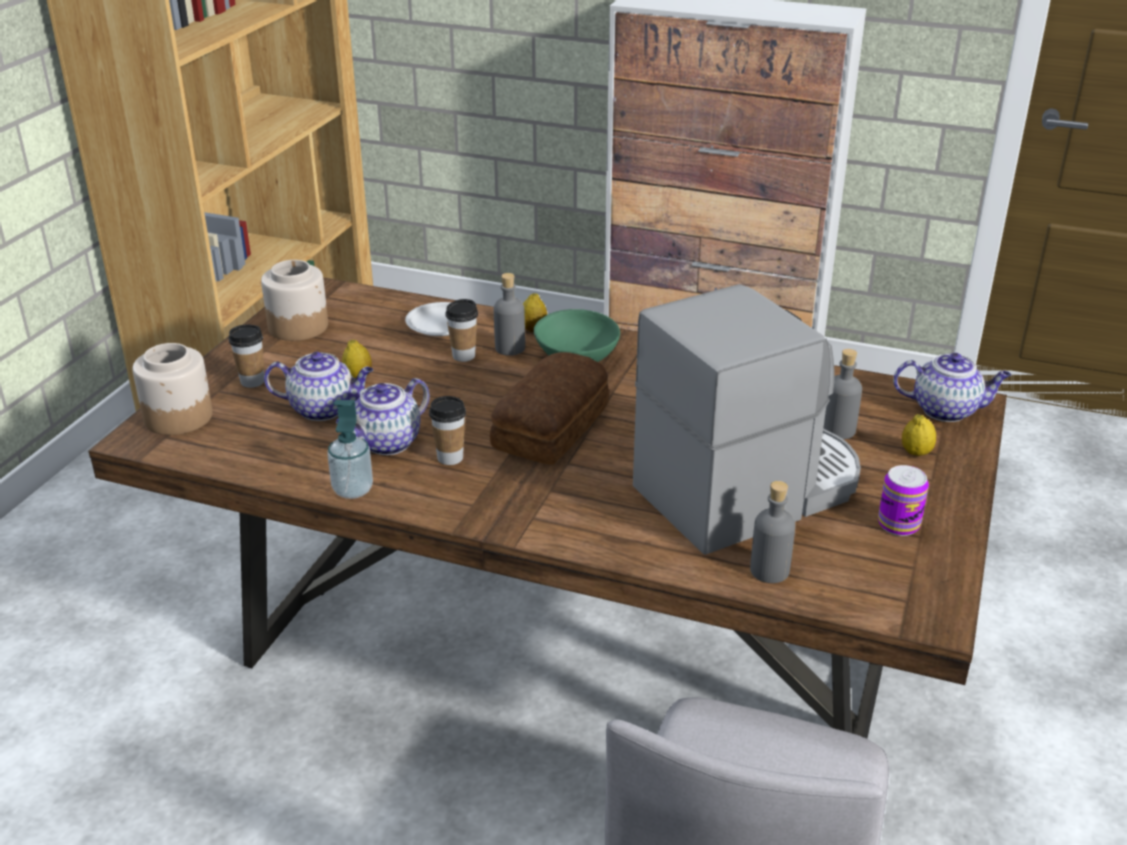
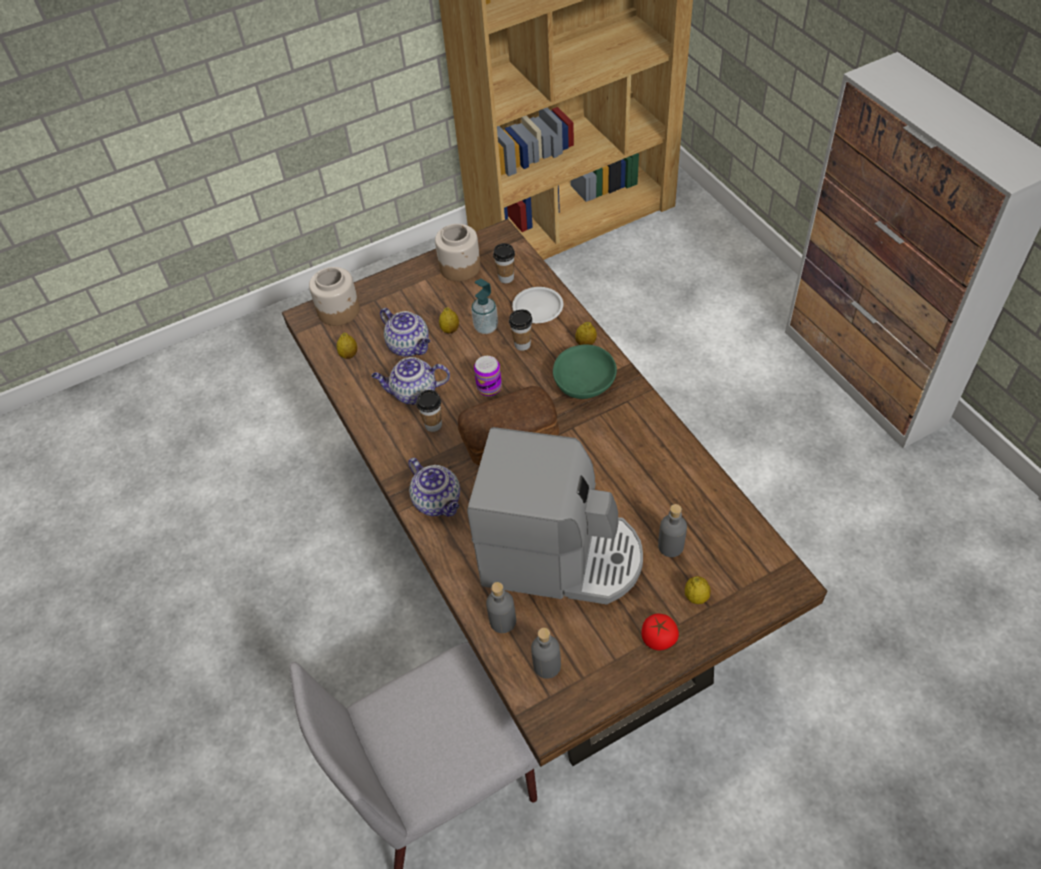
camera: 45 degrees right, 20 degrees up
cup [229,325,264,388] -> cup moved to [493,243,515,283]
soap dispenser [327,400,373,499] -> soap dispenser moved to [471,279,498,334]
grey bottle [494,273,525,356] -> grey bottle moved to [531,628,561,679]
can [878,465,929,536] -> can moved to [474,356,502,396]
teapot [893,353,1011,422] -> teapot moved to [408,458,460,516]
none -> lemon [337,333,357,359]
none -> tomato [641,614,679,650]

